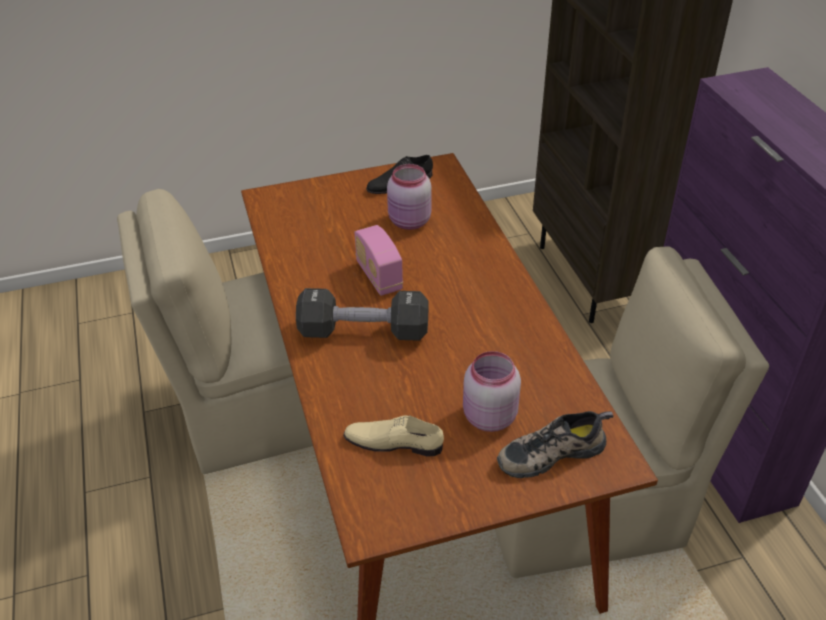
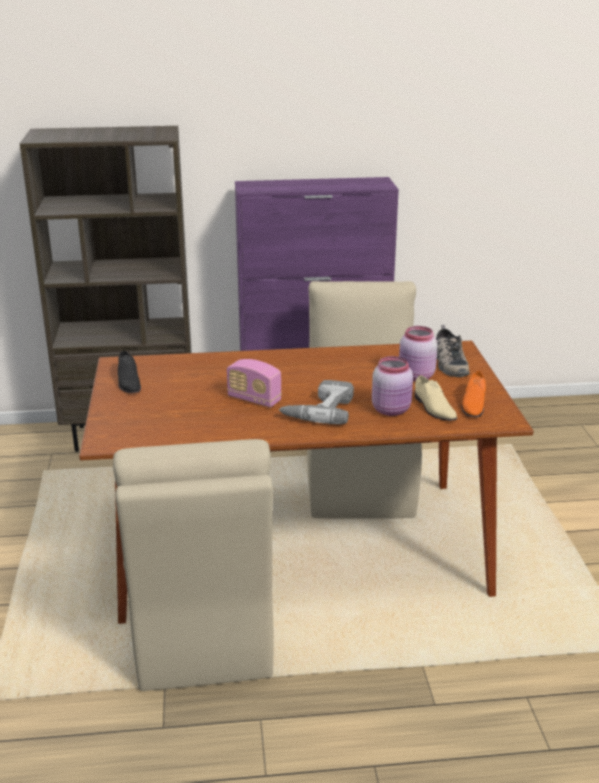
camera: 80 degrees left, 15 degrees down
black dumbbell [296,288,428,341] -> power drill [279,380,354,424]
beige shoe [344,415,444,457] -> beige shoe turned 45 degrees counterclockwise [415,375,457,421]
radio [355,225,403,296] -> radio turned 45 degrees clockwise [227,359,282,407]
pink jar [387,164,432,230] -> pink jar moved to [372,356,413,416]
none -> orange shoe [462,371,486,417]

